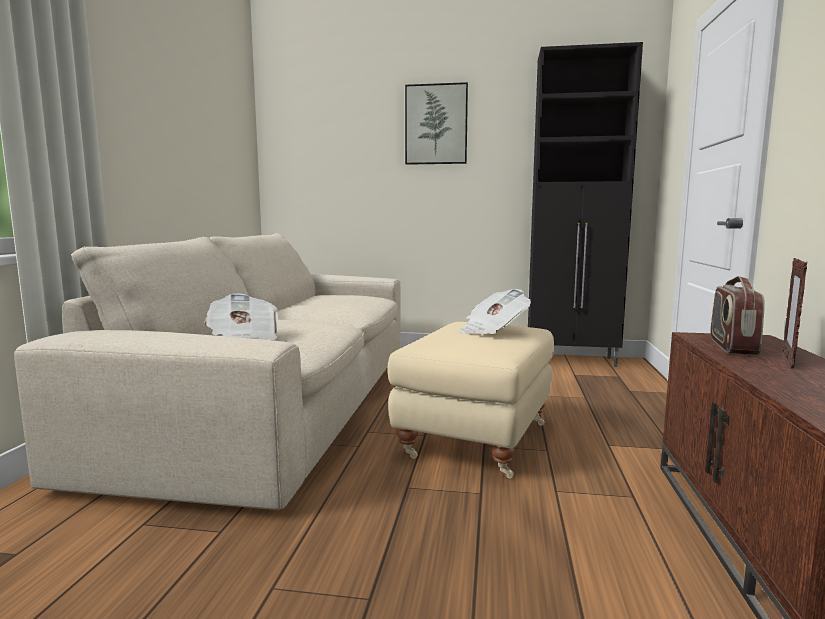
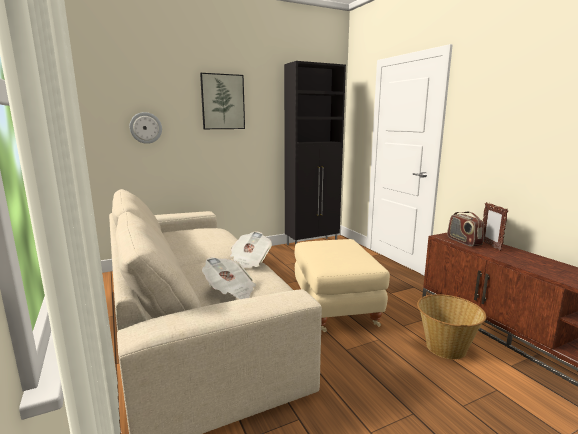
camera: 35 degrees left, 5 degrees up
newspaper [459,289,531,335] -> newspaper moved to [230,231,272,268]
none -> wall clock [130,112,162,144]
none -> basket [417,294,486,360]

